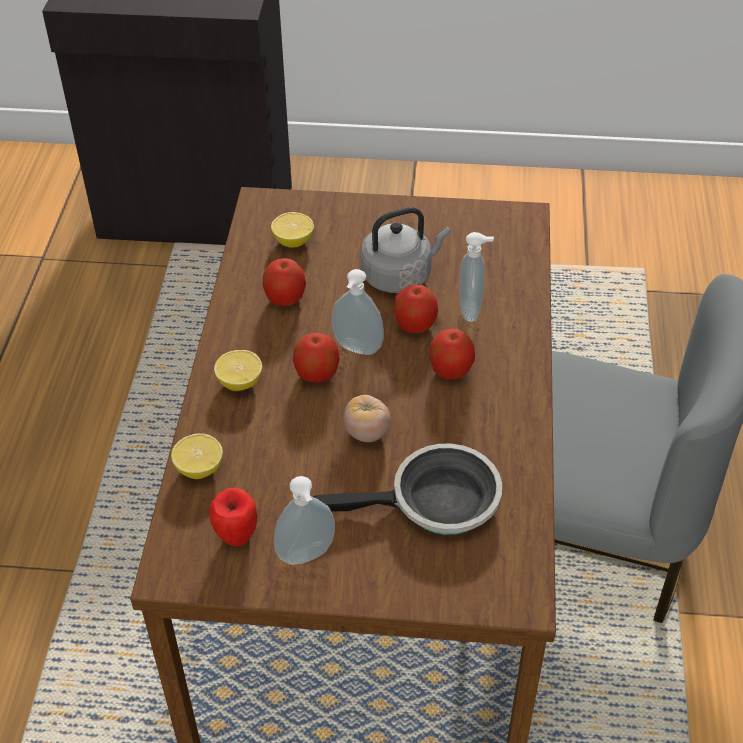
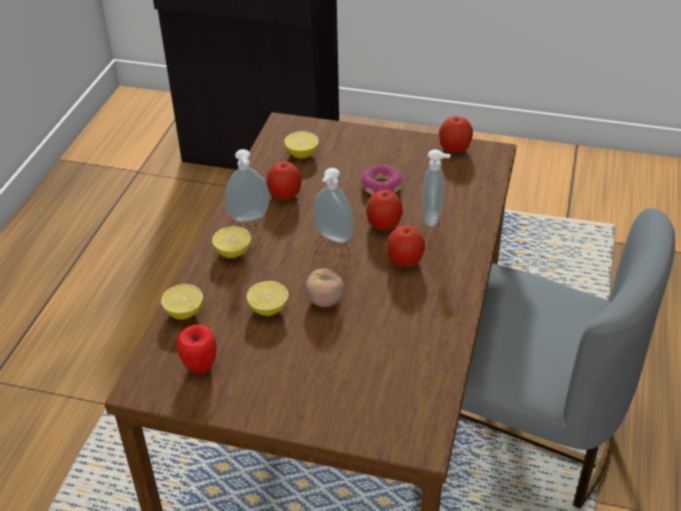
camera: 10 degrees right, 5 degrees down
soap dispenser [274,476,335,565] -> soap dispenser moved to [225,149,269,222]
apple [293,333,339,382] -> apple moved to [439,116,473,152]
frying pan [314,444,502,535] -> none
grey kettle [361,207,451,293] -> donut [361,165,403,195]
none -> lemon [247,281,289,316]

